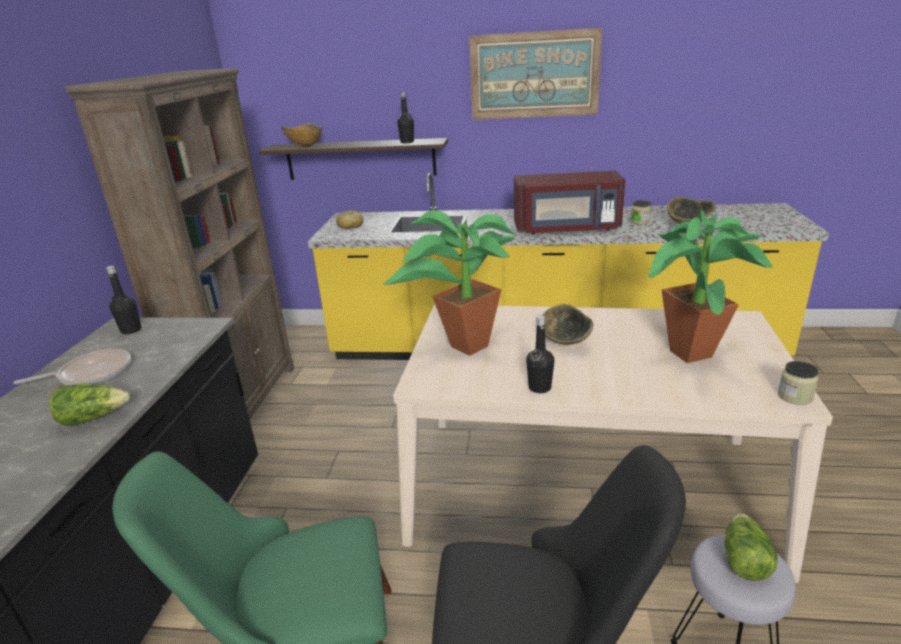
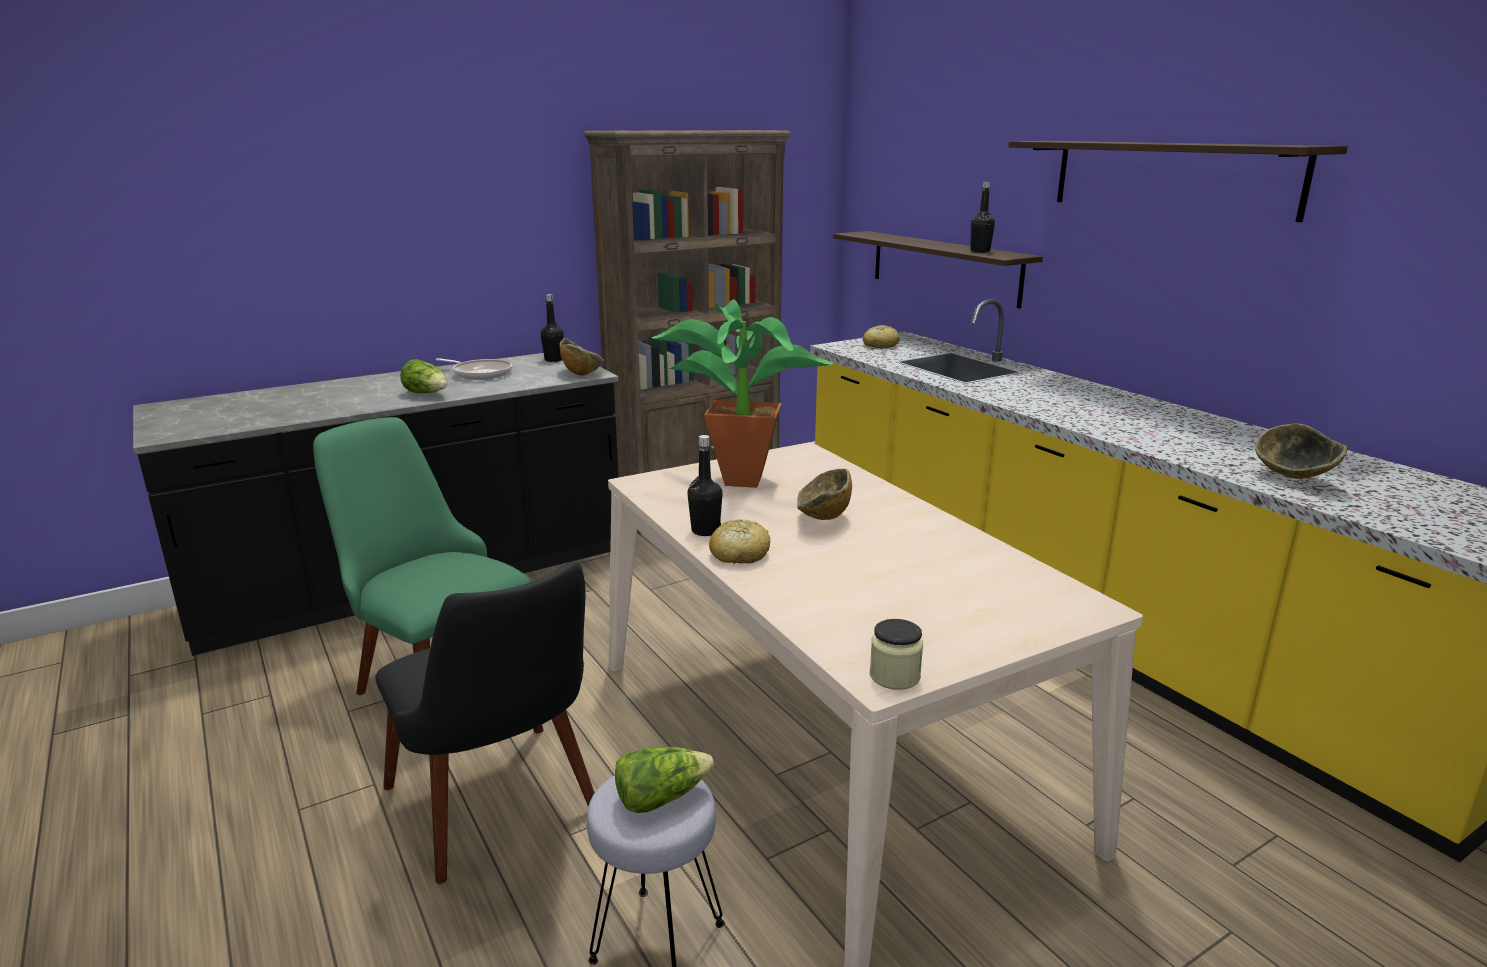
camera: 50 degrees right, 5 degrees down
bowl [281,124,322,147] -> bowl moved to [559,338,604,376]
picture [469,28,602,120] -> shelf [1008,141,1348,222]
red microwave [514,170,625,234] -> none
jar [631,200,651,225] -> none
potted plant [648,208,772,363] -> none
none -> bread [709,519,770,564]

